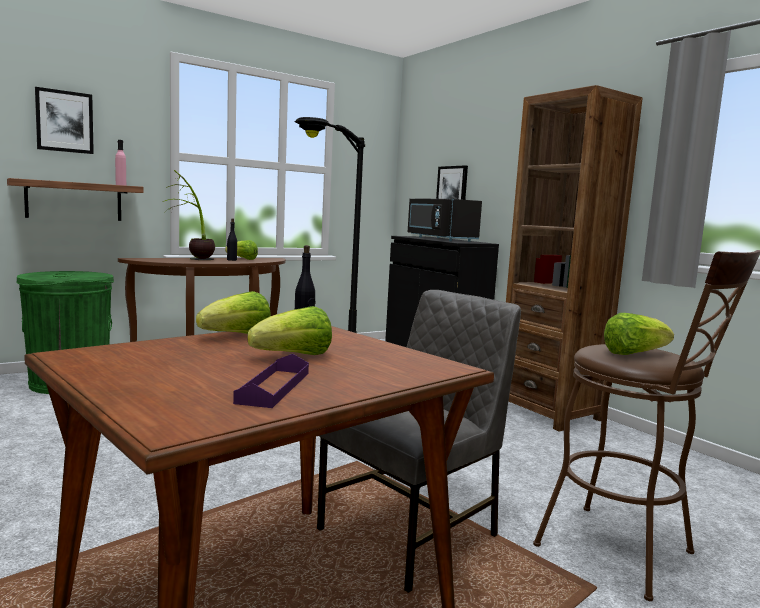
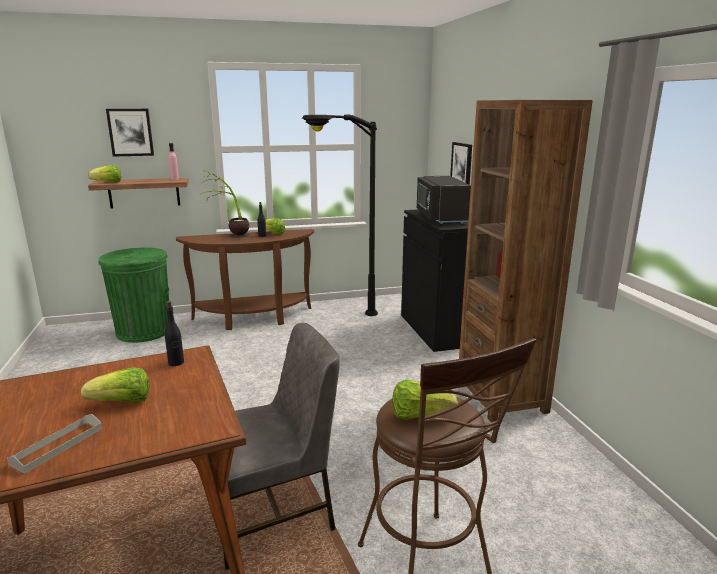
camera: 20 degrees right, 10 degrees up
lettuce [196,291,271,334] -> lettuce moved to [88,165,121,183]
purple tray [233,354,309,408] -> grey tray [7,414,102,474]

